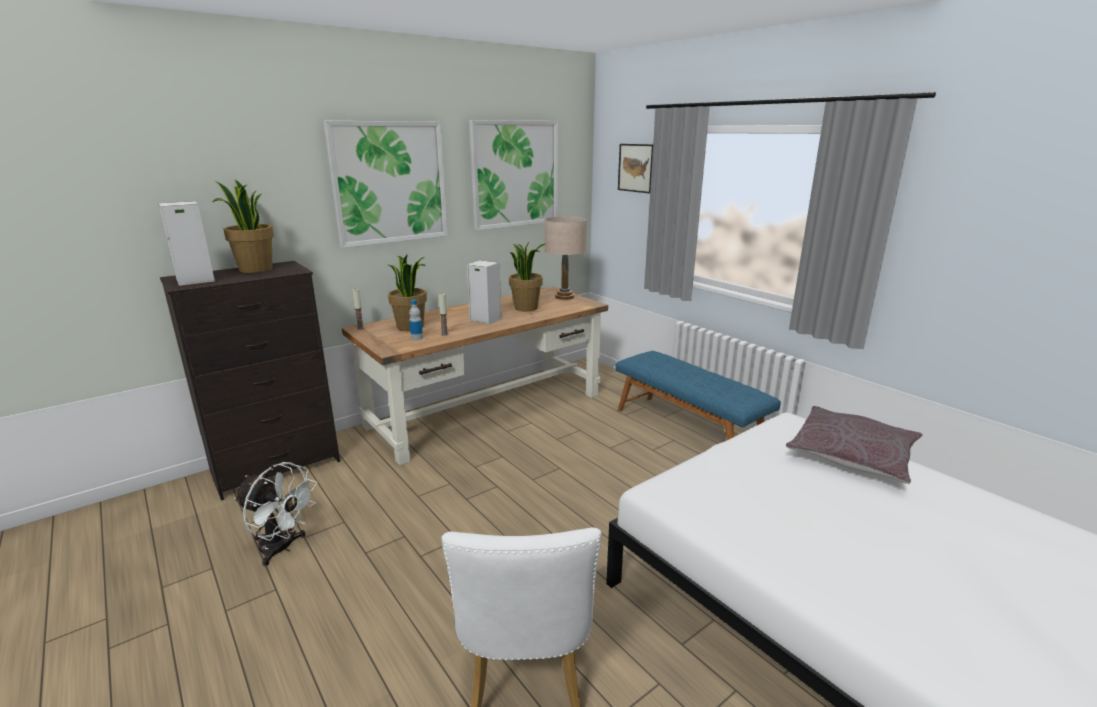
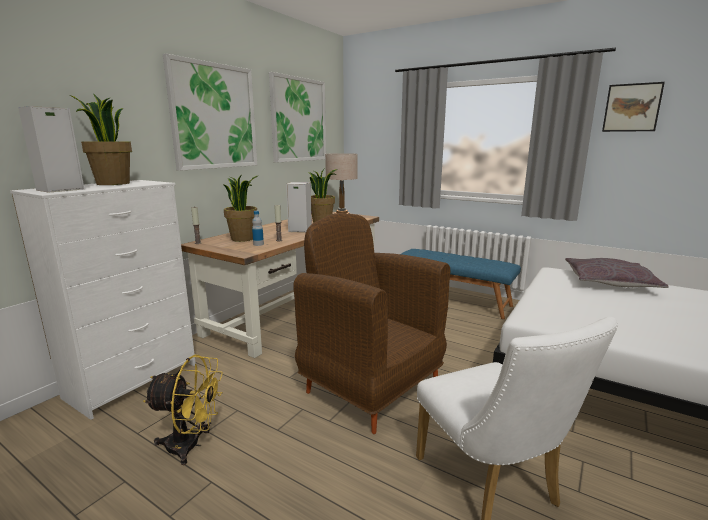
camera: 20 degrees left, 5 degrees down
black dresser [160,261,340,501] -> white dresser [10,180,196,420]
white fan [234,462,317,566] -> yellow fan [143,355,223,465]
picture [618,144,653,194] -> picture moved to [602,82,665,132]
none -> brown armchair [293,213,451,434]

